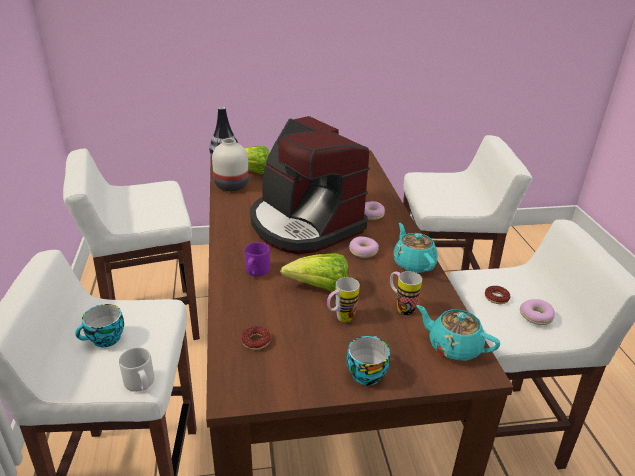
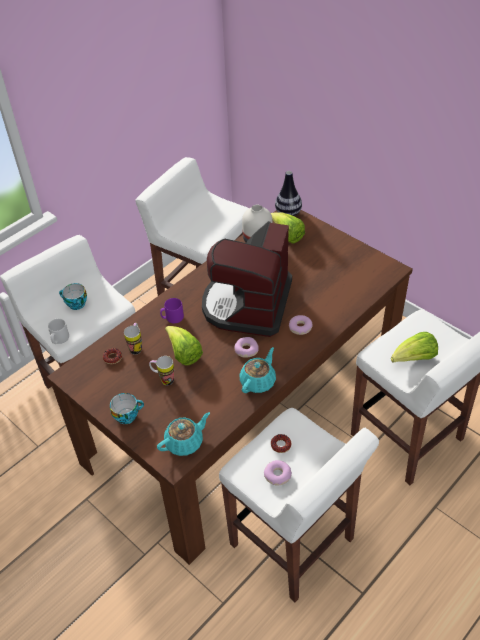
camera: 55 degrees right, 15 degrees up
mug [390,271,422,315] -> mug moved to [124,323,142,355]
turquoise teapot [416,305,500,361] -> turquoise teapot turned 60 degrees clockwise [157,412,210,456]
none -> lettuce [391,332,438,363]

